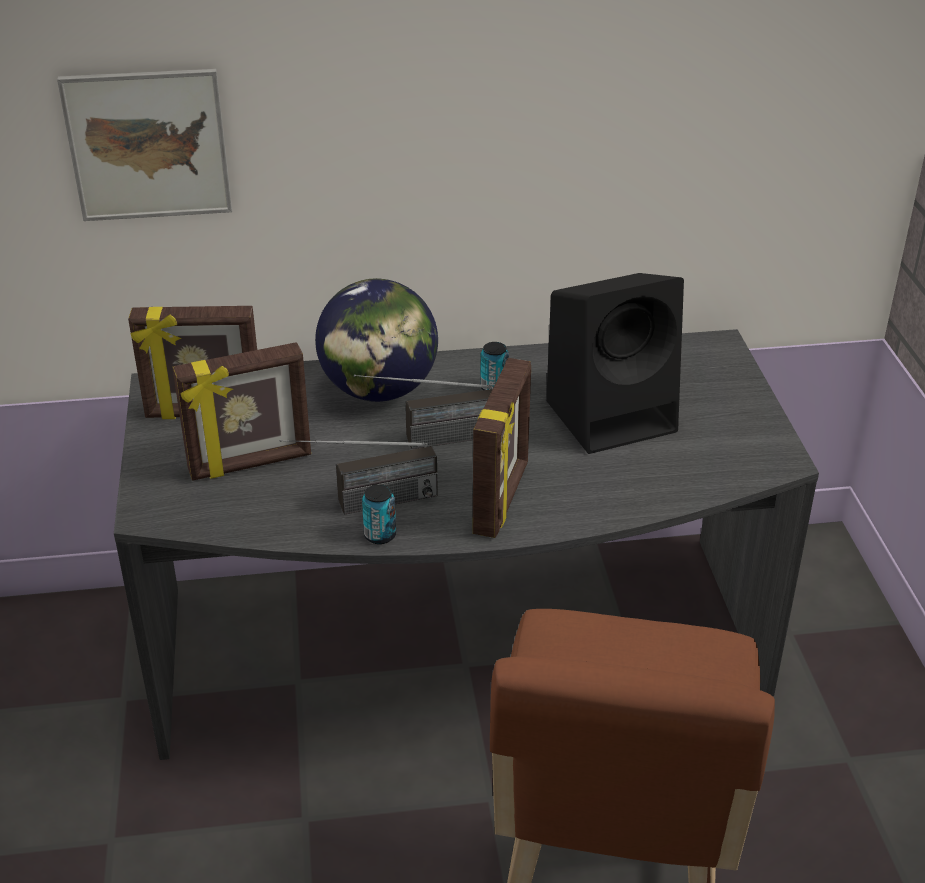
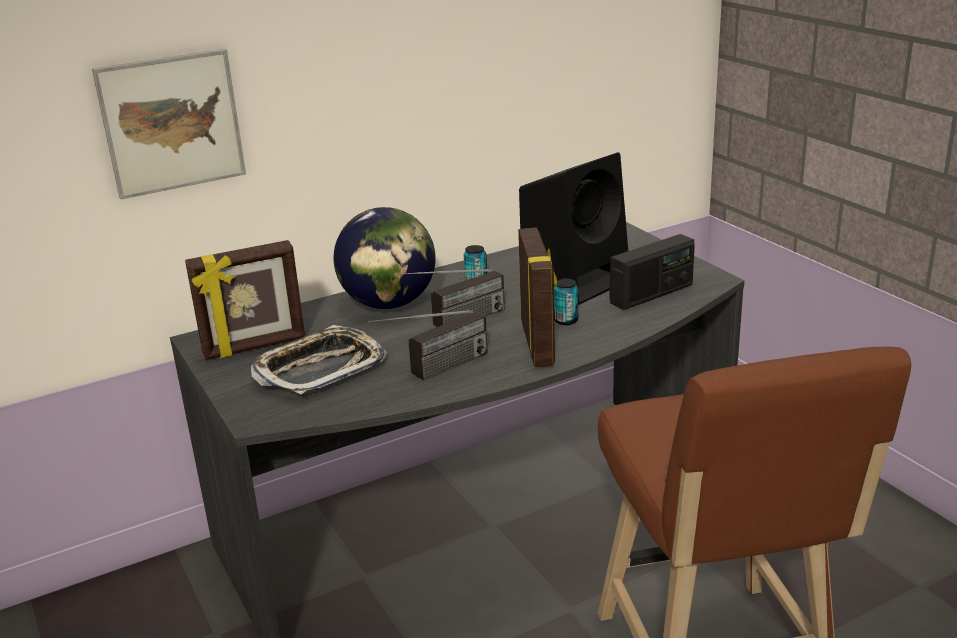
camera: 20 degrees left, 10 degrees down
picture frame [172,342,311,481] -> tray [251,325,387,395]
can [362,484,396,544] -> can moved to [554,279,578,325]
none -> radio [609,234,695,310]

